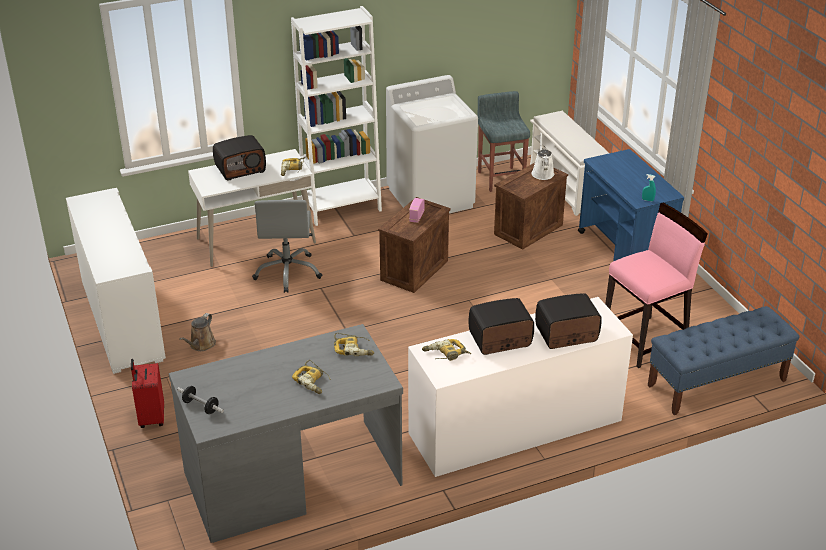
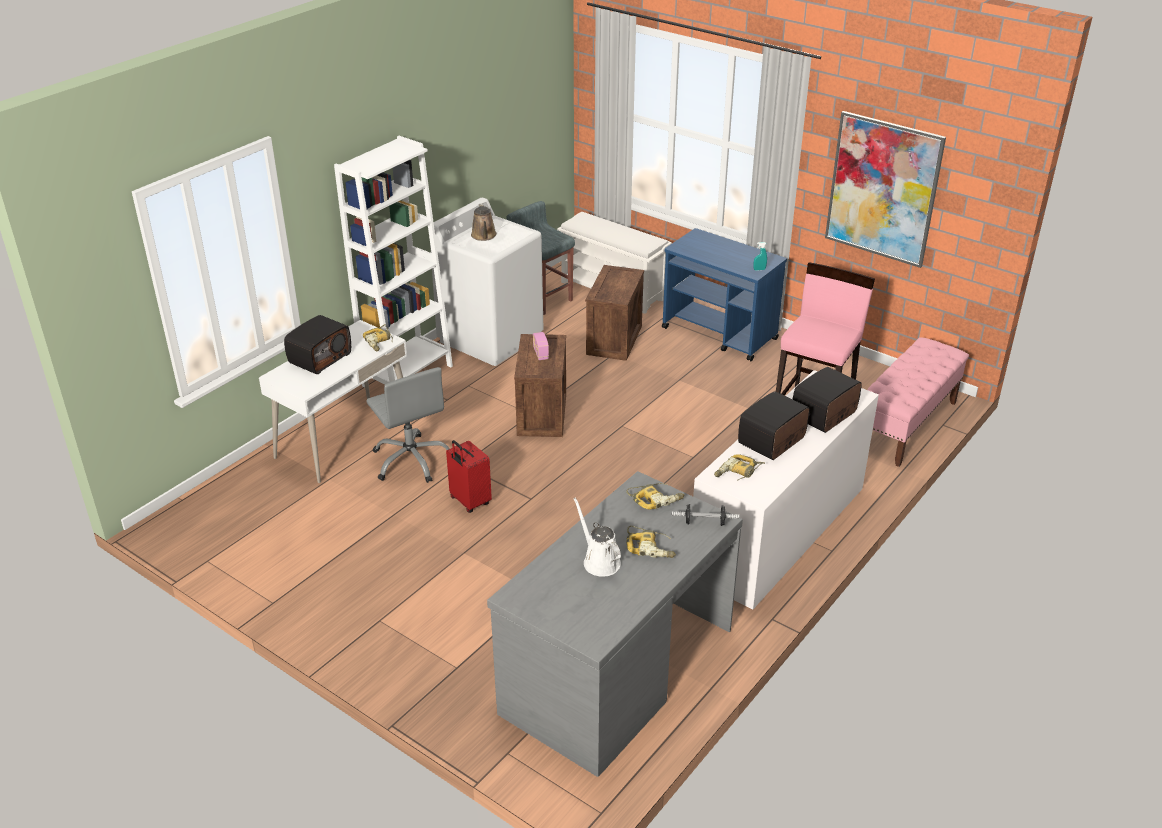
camera: 30 degrees left, 0 degrees up
white cabinet [66,188,166,374] -> none
red suitcase [131,359,164,428] -> red suitcase moved to [446,440,492,513]
dumbbell [177,386,224,414] -> dumbbell moved to [672,504,739,526]
brown watering can [179,313,216,351] -> brown watering can moved to [471,203,497,241]
white watering can [531,132,554,180] -> white watering can moved to [573,497,621,577]
blue bench [648,306,800,415] -> pink bench [867,337,969,467]
none -> picture [825,111,946,268]

